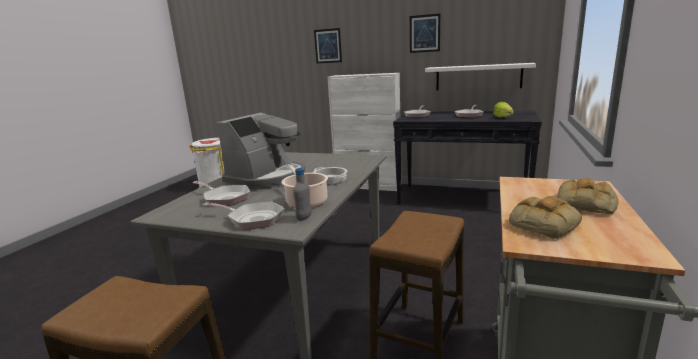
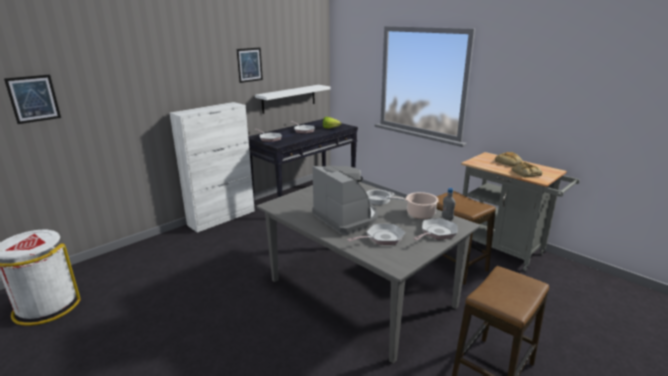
camera: 65 degrees left, 5 degrees up
picture [314,28,342,63] -> picture moved to [4,75,61,124]

